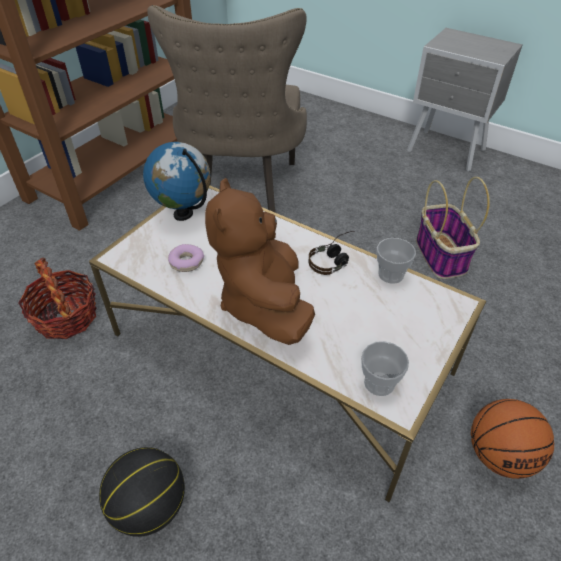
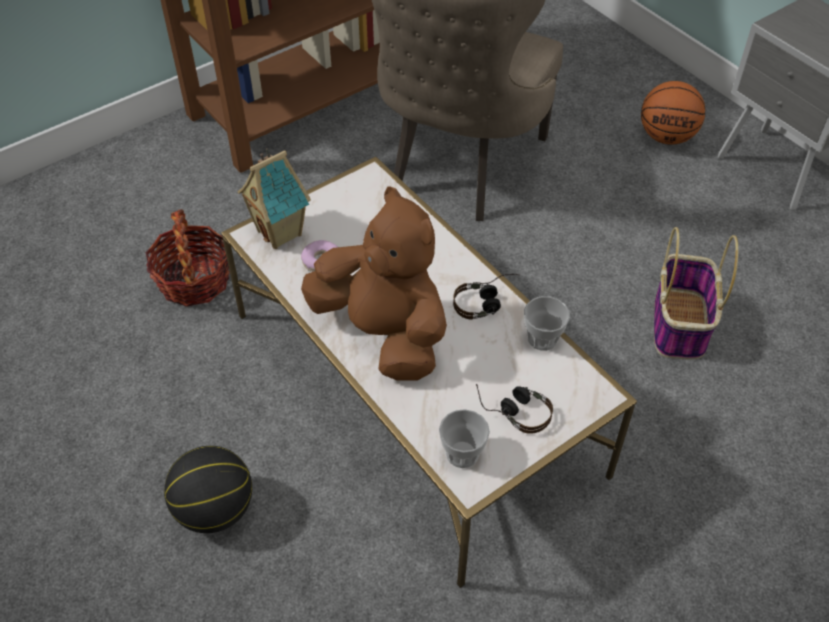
camera: 20 degrees right, 5 degrees up
globe [143,142,211,221] -> none
brown plush toy [205,178,315,345] -> brown plush toy turned 120 degrees clockwise [301,186,447,380]
basketball [471,399,554,479] -> basketball moved to [641,81,705,145]
none -> toy house [238,148,311,249]
none -> headphones [476,384,553,434]

